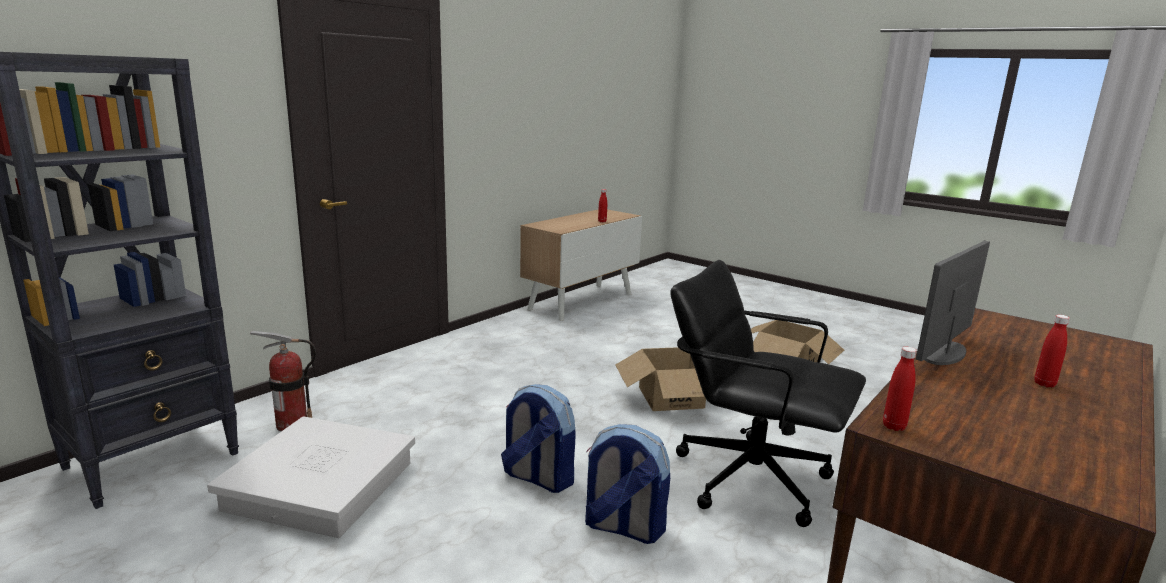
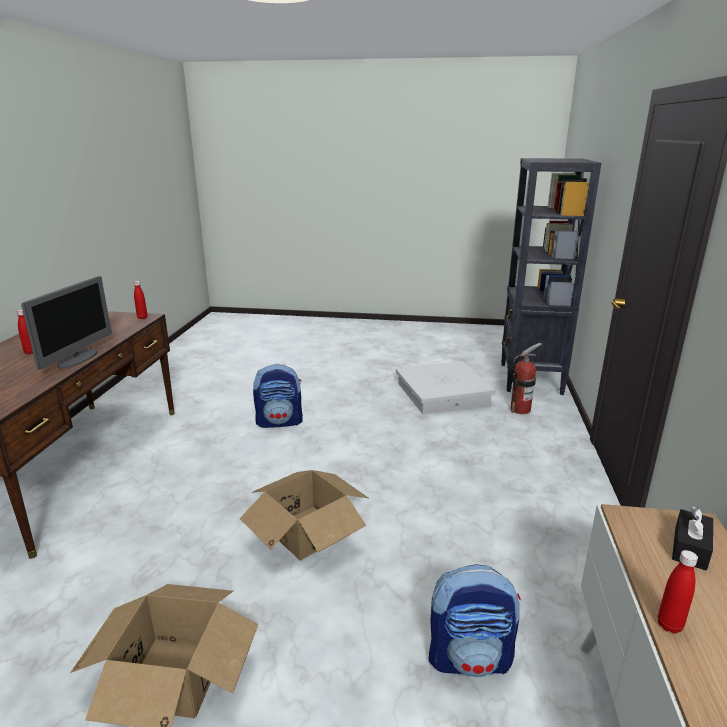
camera: 150 degrees right, 5 degrees up
backpack [501,384,576,493] -> backpack moved to [429,564,521,678]
black office chair [670,260,866,527] -> none
none -> black tissue box [672,507,713,570]

